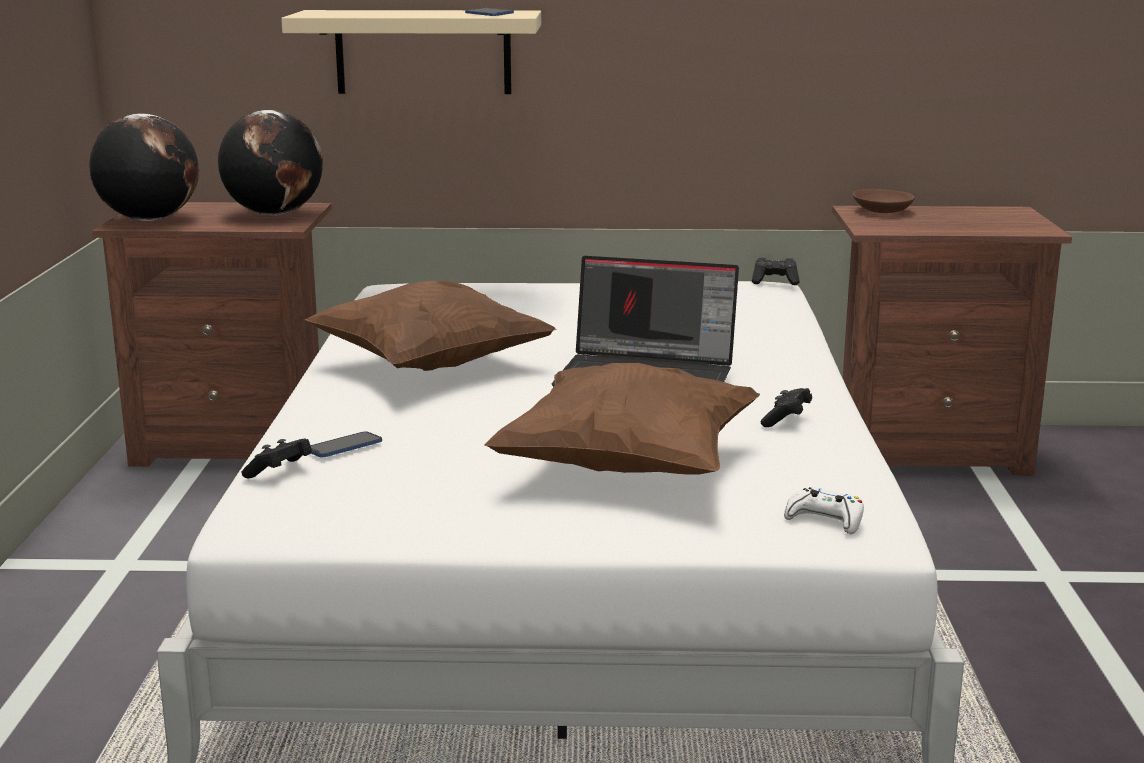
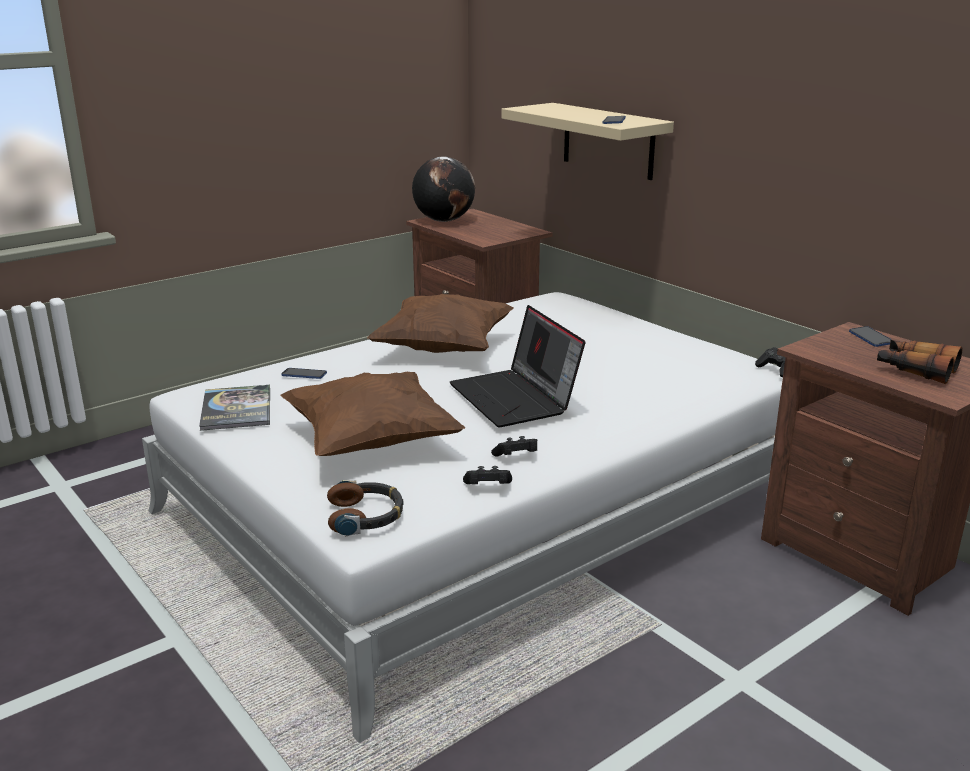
camera: 50 degrees right, 5 degrees up
globe [218,110,323,215] -> none
black game controller [241,438,312,478] -> black game controller moved to [463,466,512,484]
white game controller [784,487,864,534] -> headphones [327,480,404,536]
brown bowl [853,189,915,213] -> phone [849,326,892,347]
none -> book [199,385,270,431]
none -> binoculars [877,340,962,384]

